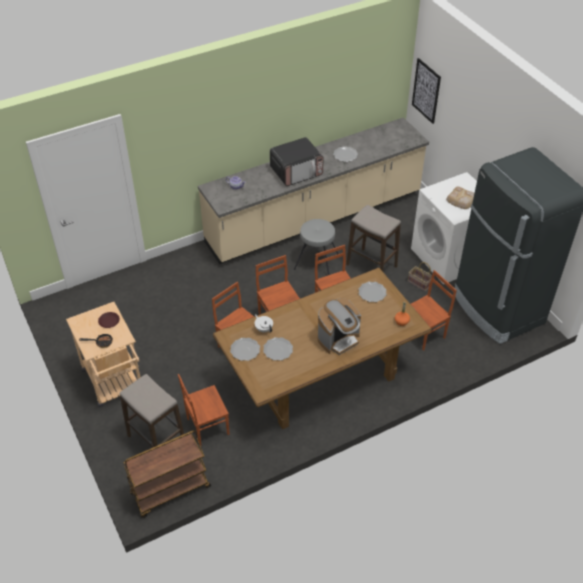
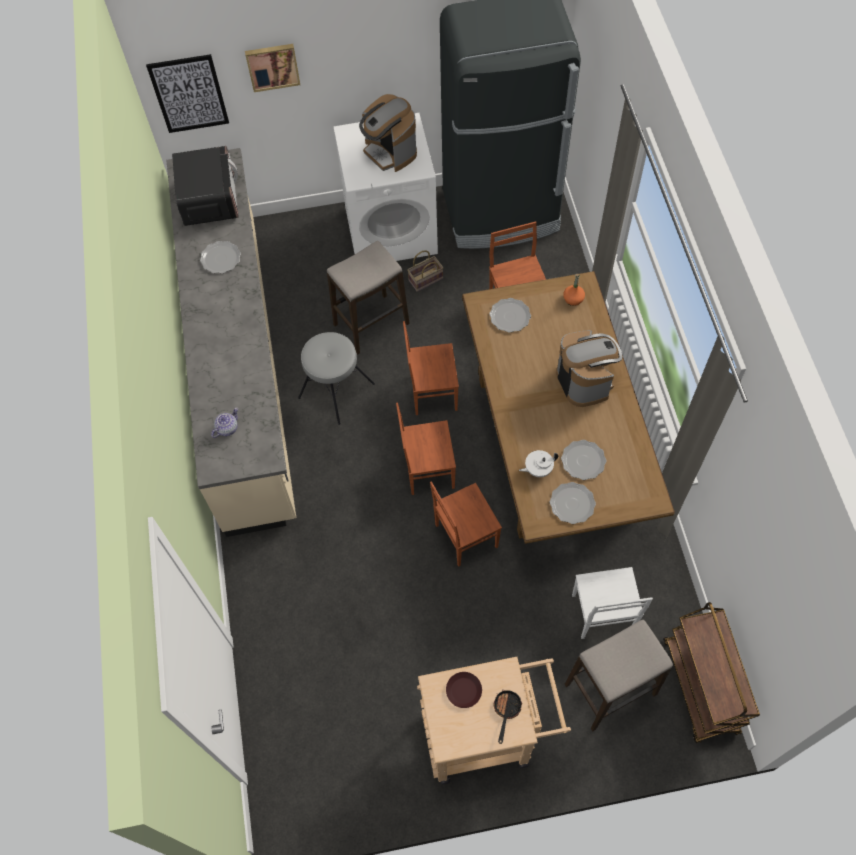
camera: 70 degrees left, 15 degrees up
brown chair [178,374,230,446] -> white chair [572,567,653,639]
microwave [270,137,324,186] -> microwave moved to [172,146,239,226]
bread [446,186,474,209] -> coffee machine [359,94,417,172]
none -> picture [245,44,300,92]

